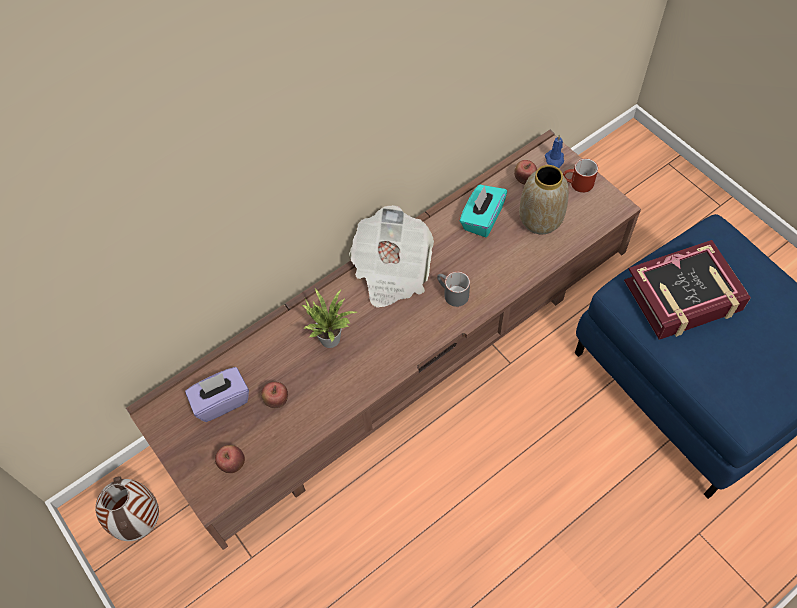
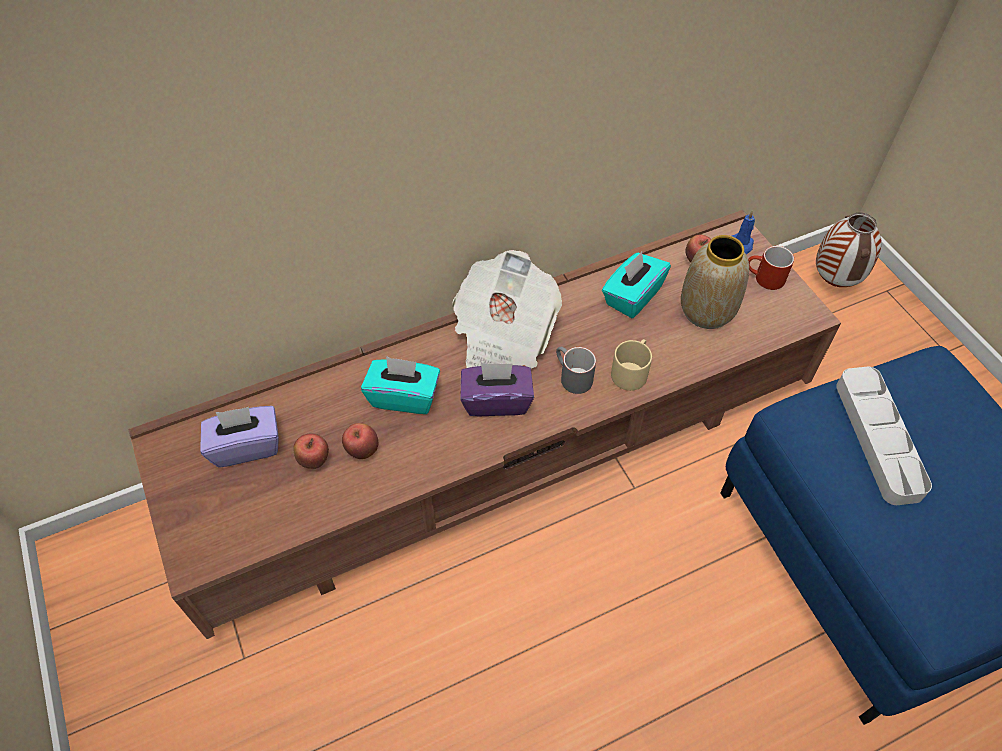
camera: 10 degrees right, 5 degrees down
vase [96,476,159,541] -> vase moved to [816,212,881,287]
apple [215,445,245,473] -> apple moved to [342,423,378,459]
potted plant [302,288,357,348] -> turquoise tissue box [361,356,440,414]
book [624,240,751,340] -> grey tray [836,367,932,505]
none -> purple tissue box [460,363,534,416]
none -> beige mug [611,339,652,391]

